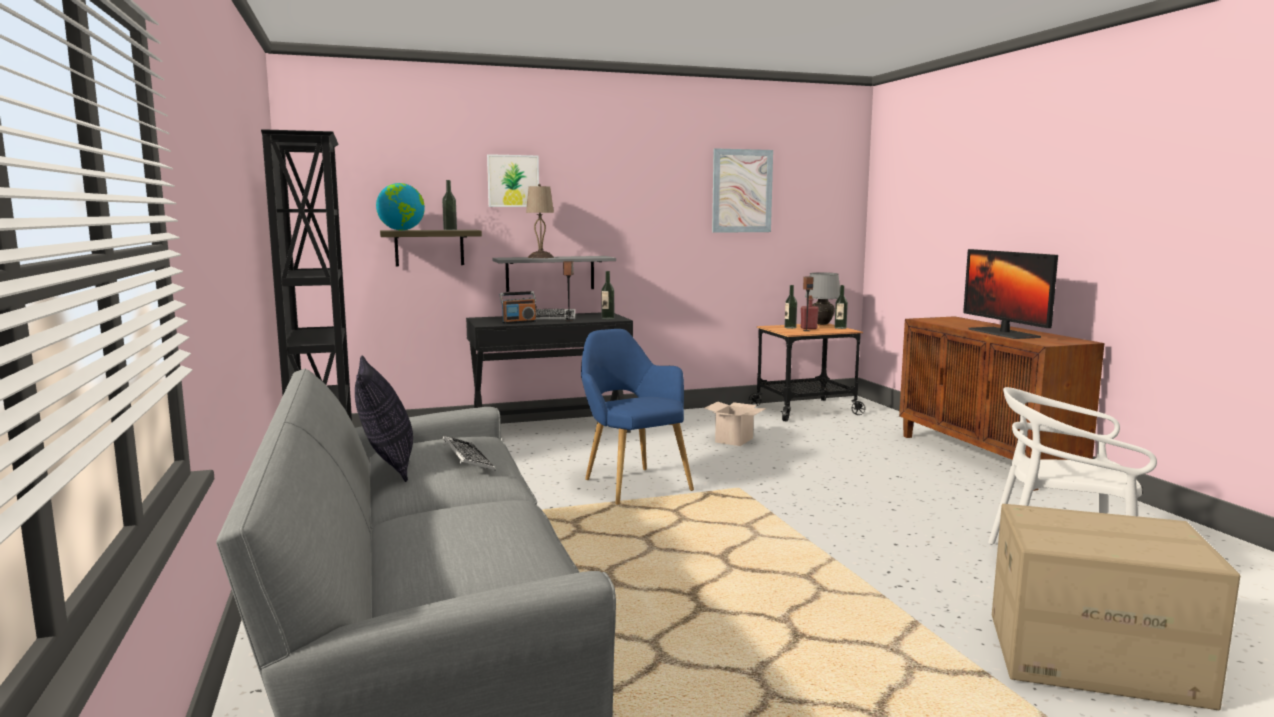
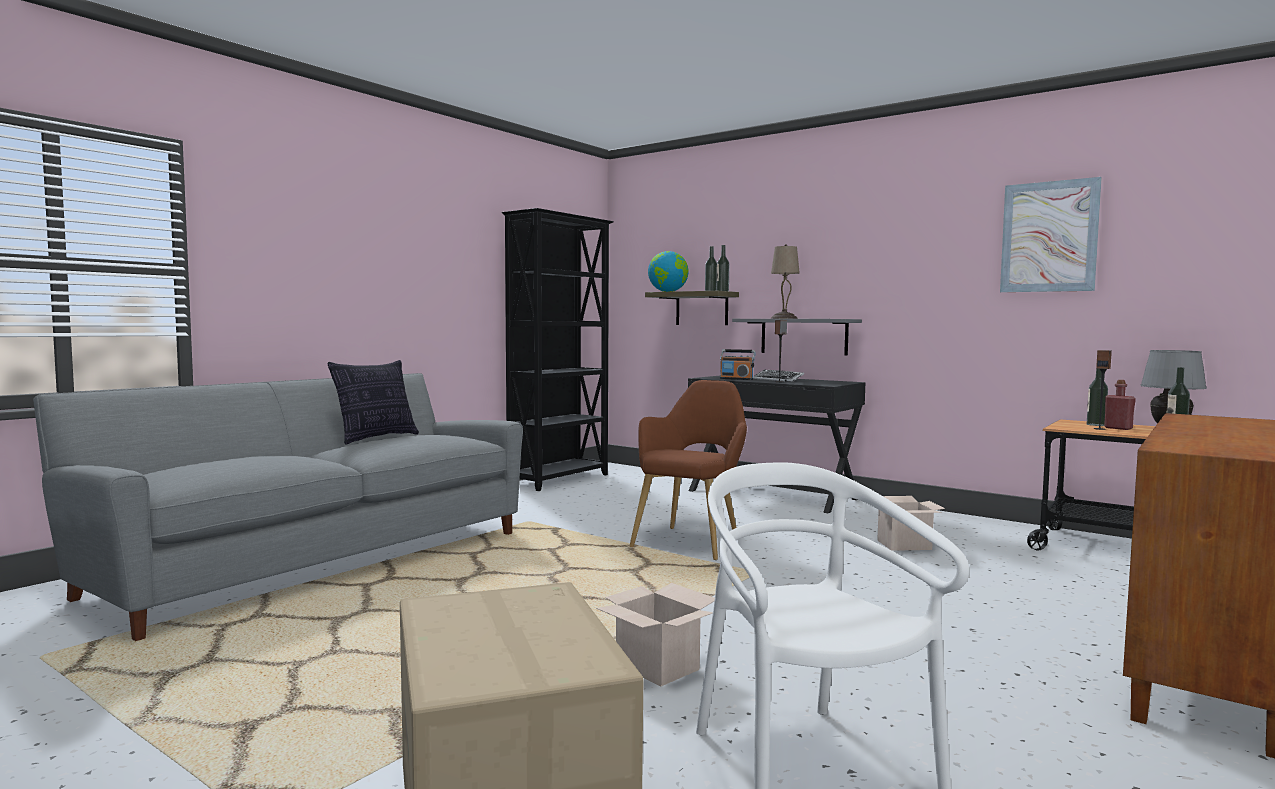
camera: 55 degrees right, 5 degrees down
keyboard [443,436,495,470] -> none
picture [487,154,539,207] -> none
blue armchair [581,329,694,504] -> brown armchair [630,380,747,560]
bottle [601,271,614,319] -> bottle moved to [717,245,729,291]
monitor [963,249,1058,339] -> none
none -> cardboard box [596,583,715,686]

